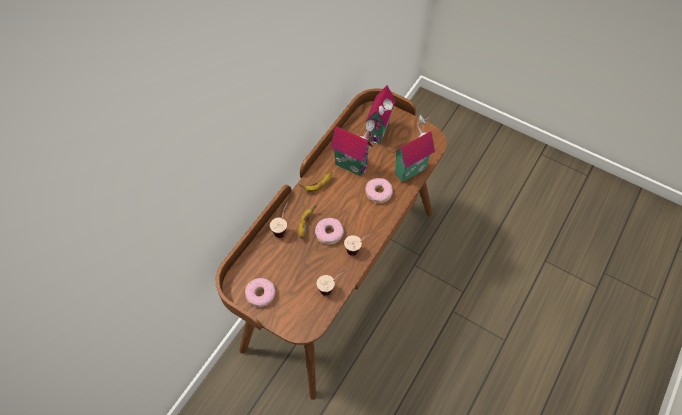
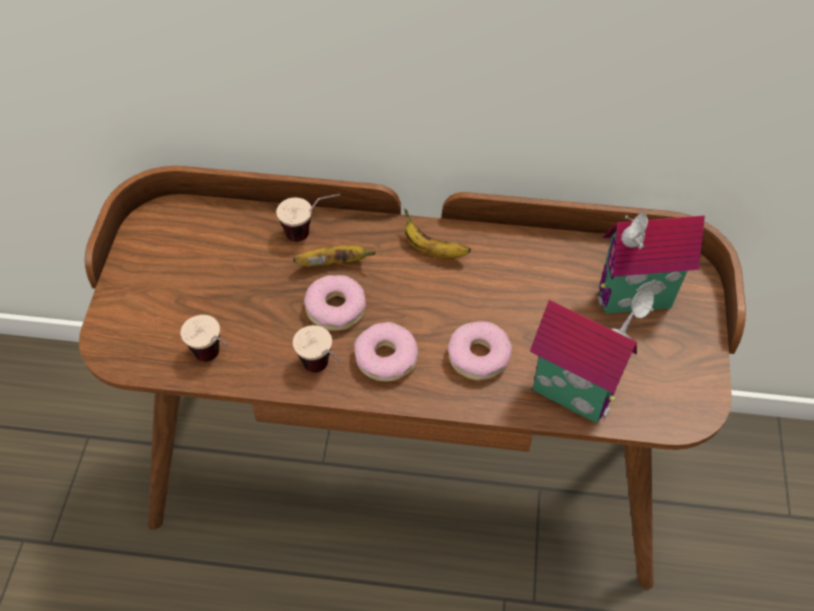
camera: 65 degrees right, 5 degrees down
donut [245,278,276,307] -> donut moved to [354,322,418,382]
toy house [331,120,375,176] -> none

